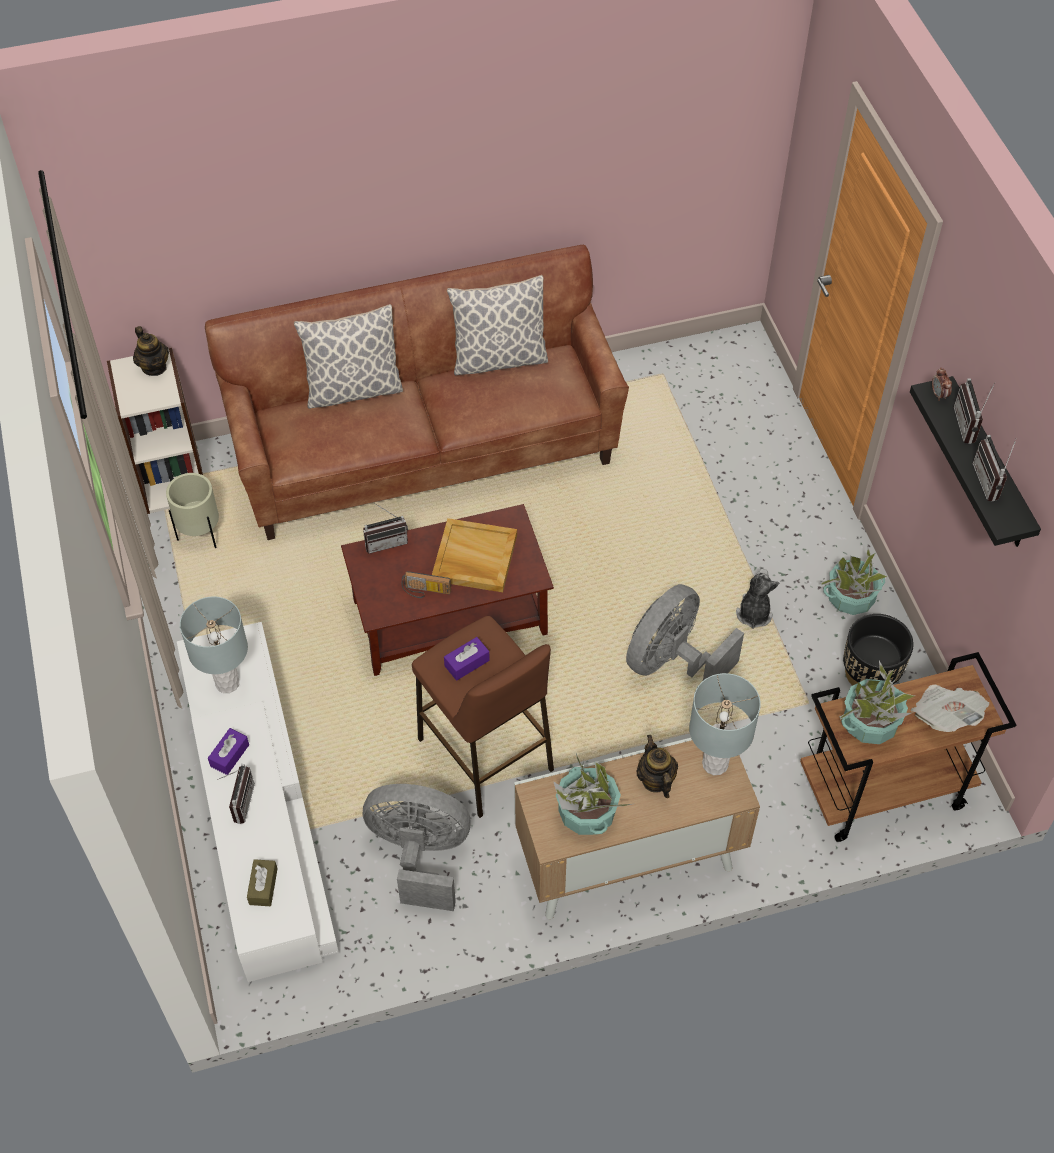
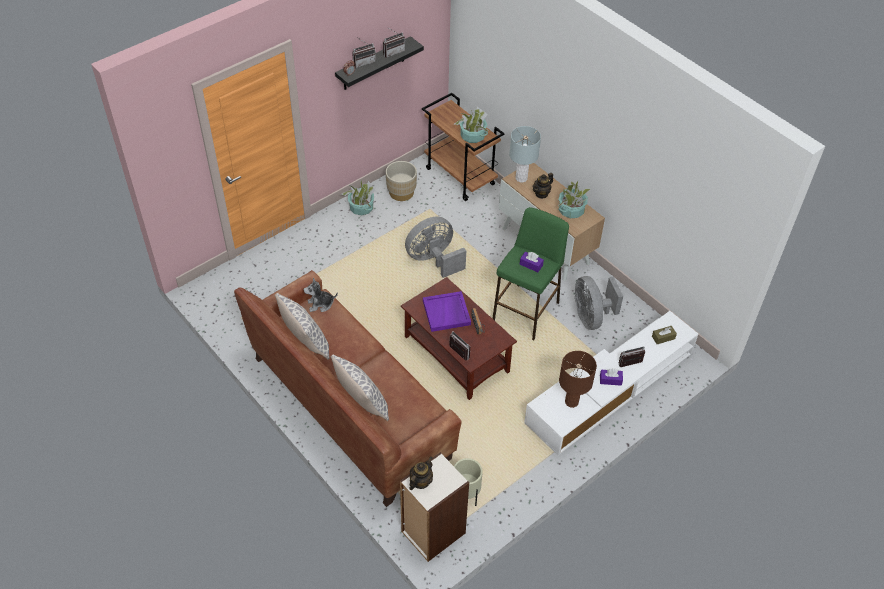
camera: 115 degrees left, 5 degrees down
grey table lamp [180,596,248,693] -> brown table lamp [559,351,597,408]
brown stool [412,616,554,818] -> green stool [492,207,569,340]
beige tray [432,518,517,592] -> purple tray [423,291,471,332]
grey fan [626,584,744,680] -> grey fan turned 135 degrees clockwise [405,217,466,278]
plush toy [736,569,780,629] -> plush toy moved to [303,278,338,312]
black planter [843,614,914,686] -> beige planter [386,161,417,201]
newspaper [910,684,989,732] -> none

